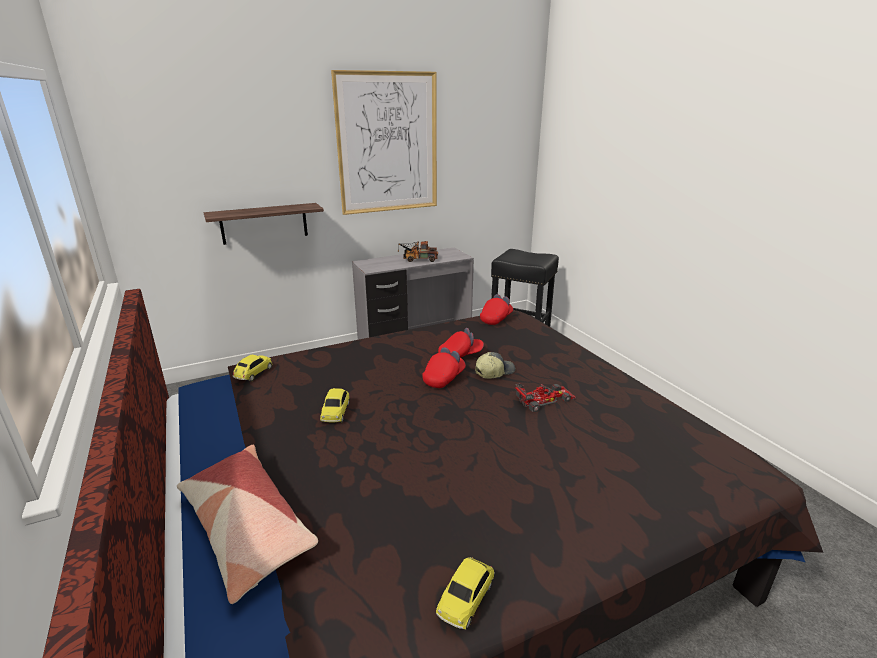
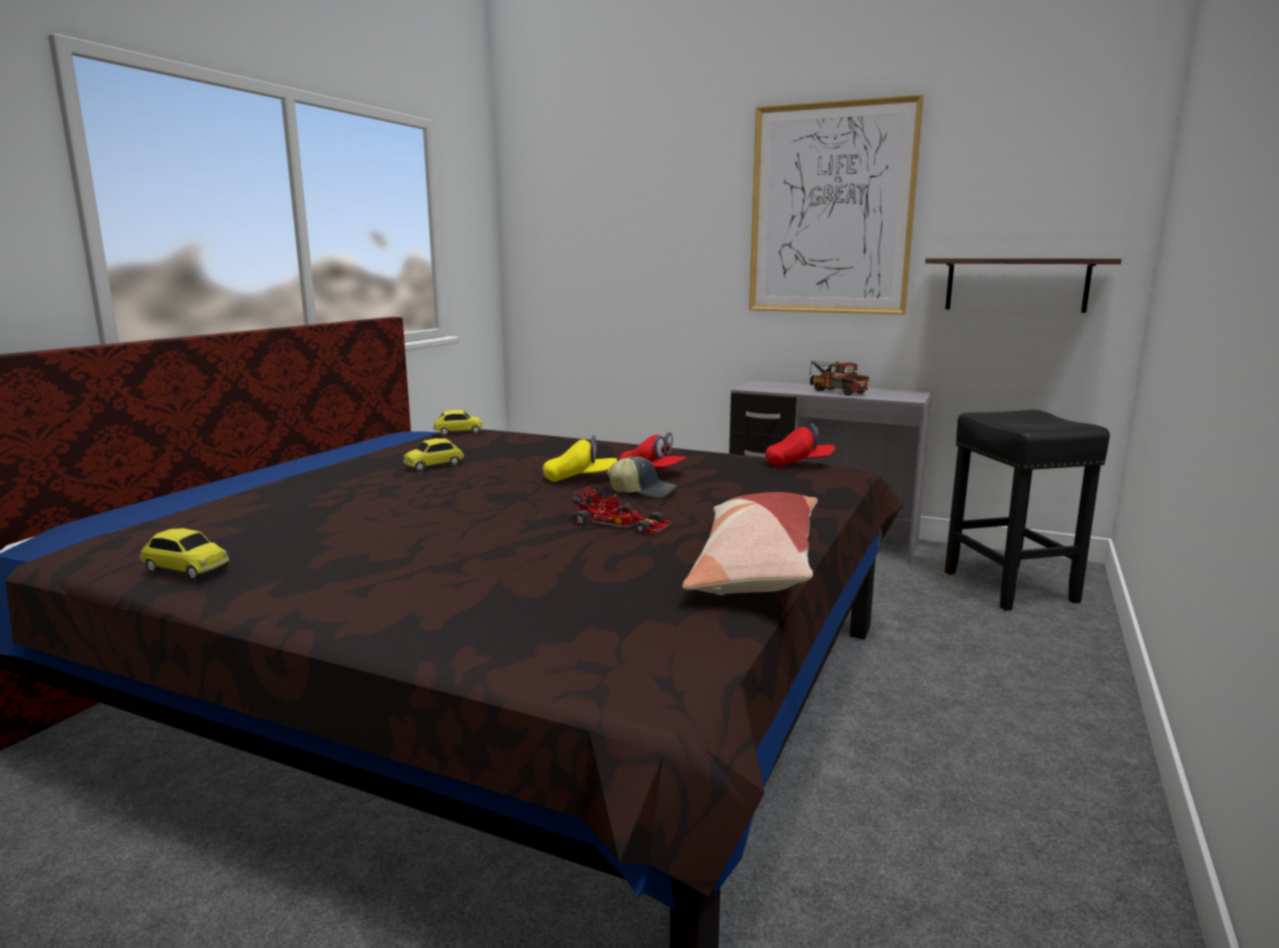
camera: 50 degrees right, 10 degrees down
pillow [177,445,318,604] -> pillow moved to [682,492,818,595]
shelf [204,203,324,245] -> shelf moved to [925,258,1122,313]
red cap [422,347,466,388] -> yellow cap [543,435,617,482]
toy car [436,557,495,630] -> toy car turned 150 degrees counterclockwise [140,528,230,580]

